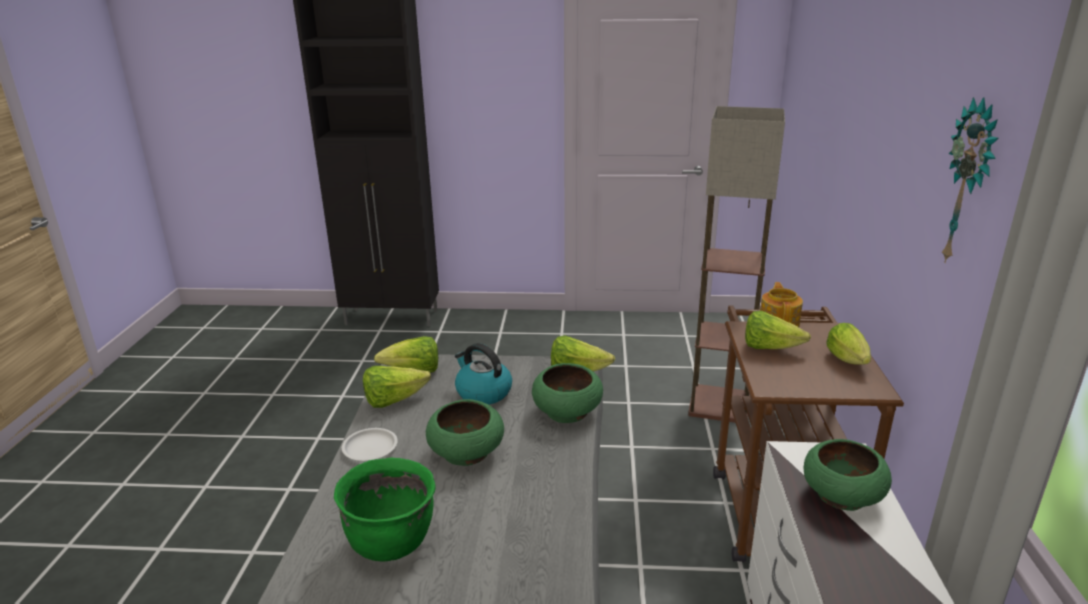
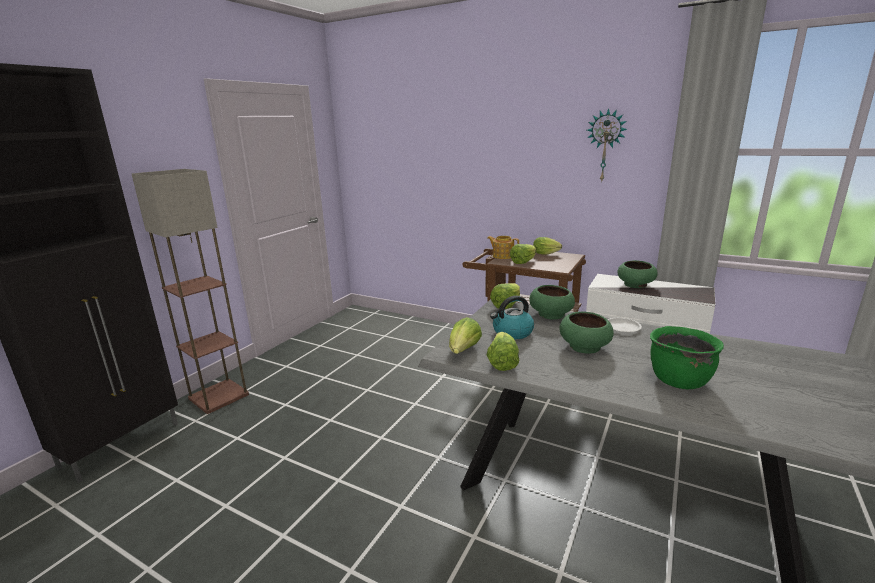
camera: 65 degrees left, 5 degrees down
white plate [342,428,398,461] -> white plate moved to [607,318,642,333]
floor lamp [688,106,785,423] -> floor lamp moved to [132,169,249,414]

